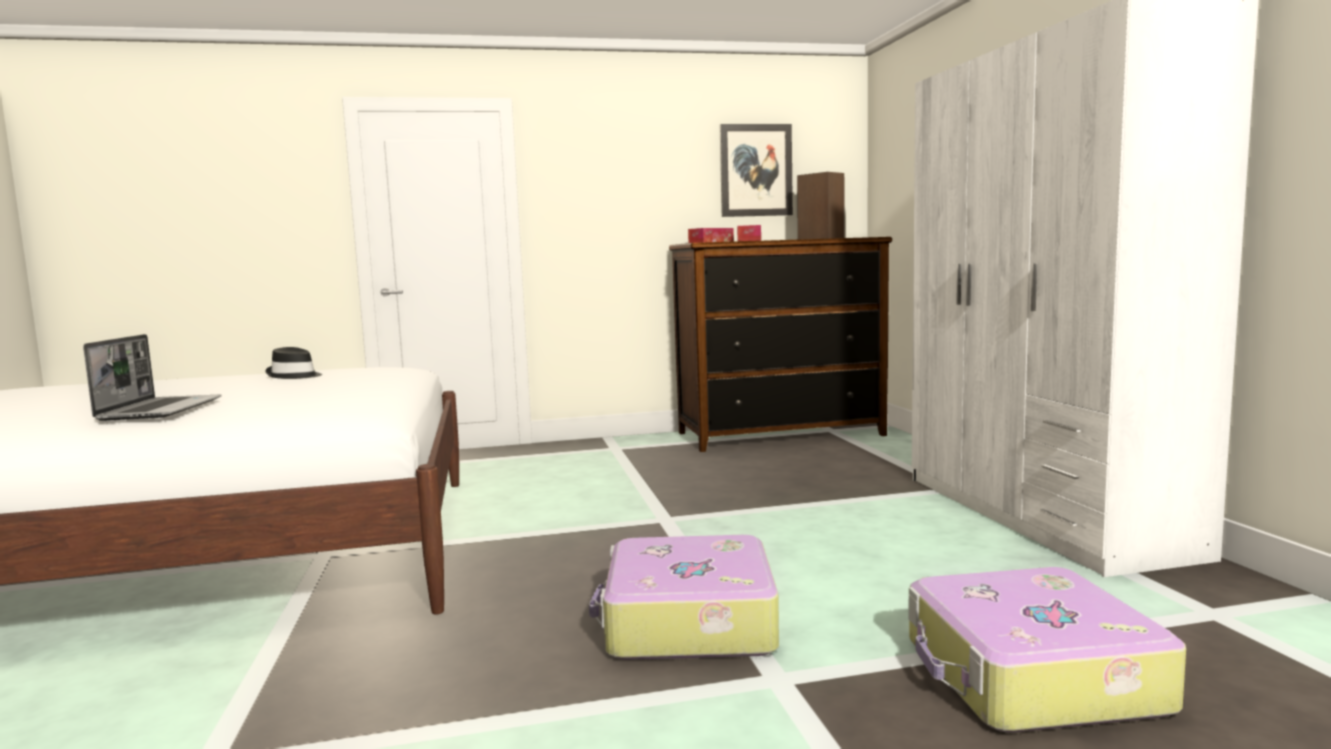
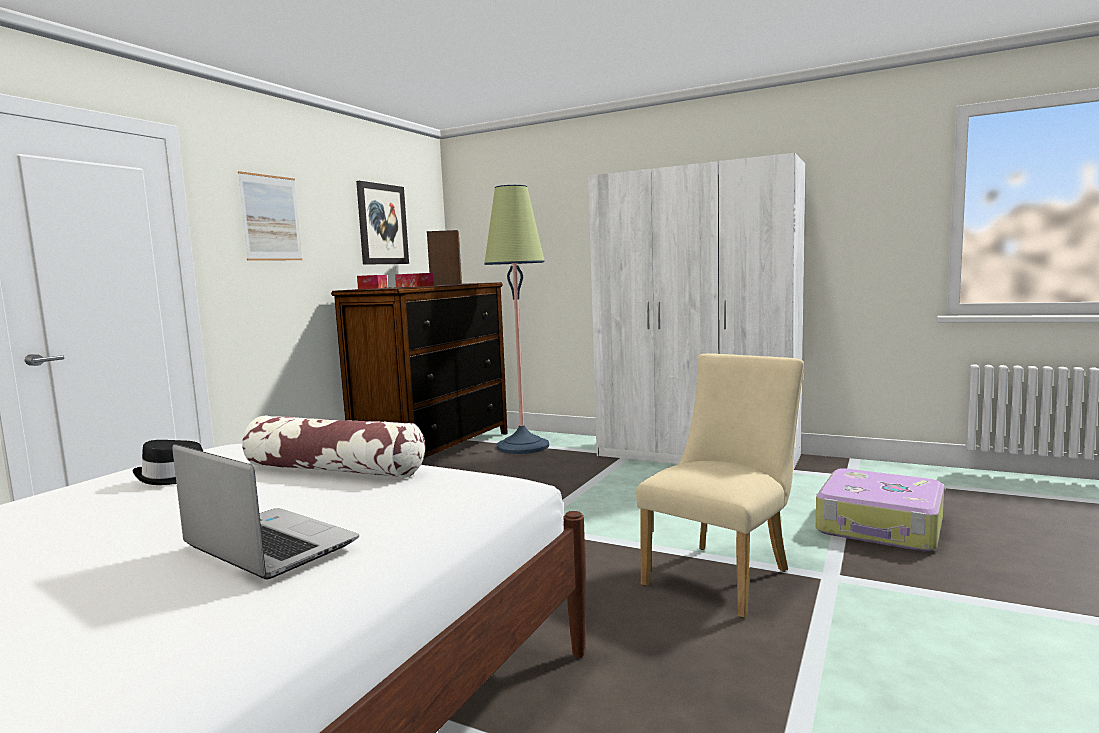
camera: 50 degrees left, 0 degrees up
suitcase [589,535,779,660] -> beige chair [636,353,804,618]
none -> picture [238,171,302,261]
none -> pillow [242,415,425,478]
none -> floor lamp [484,185,549,454]

